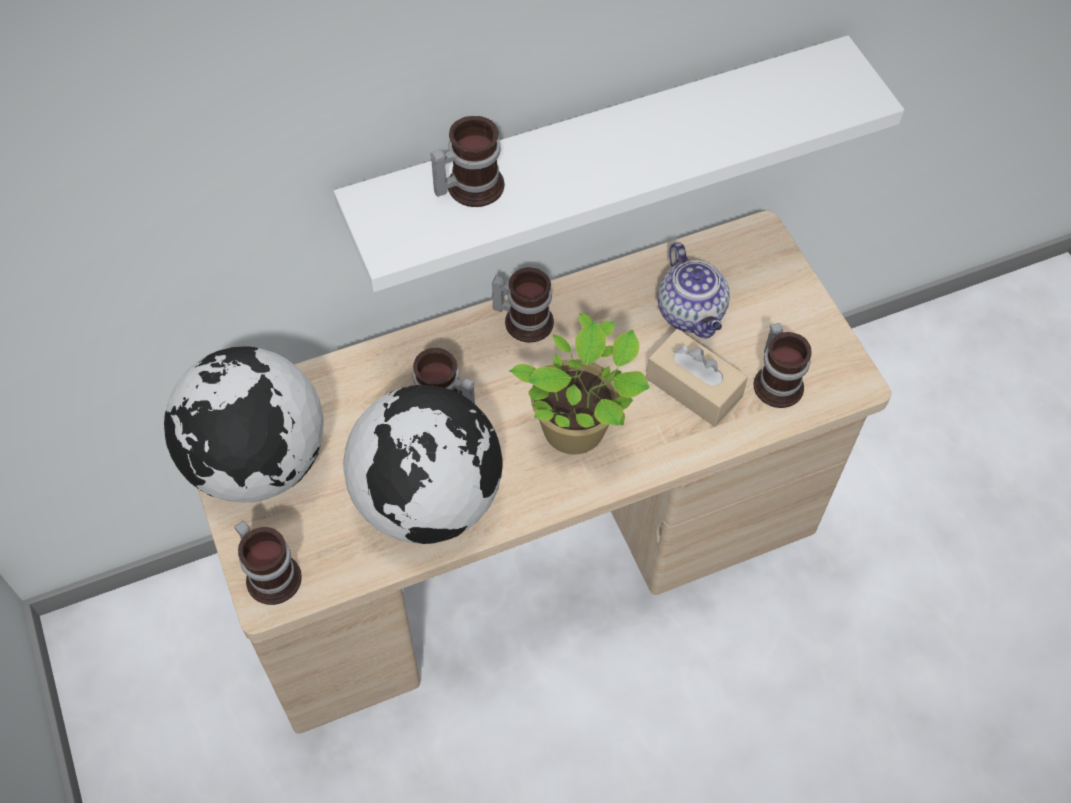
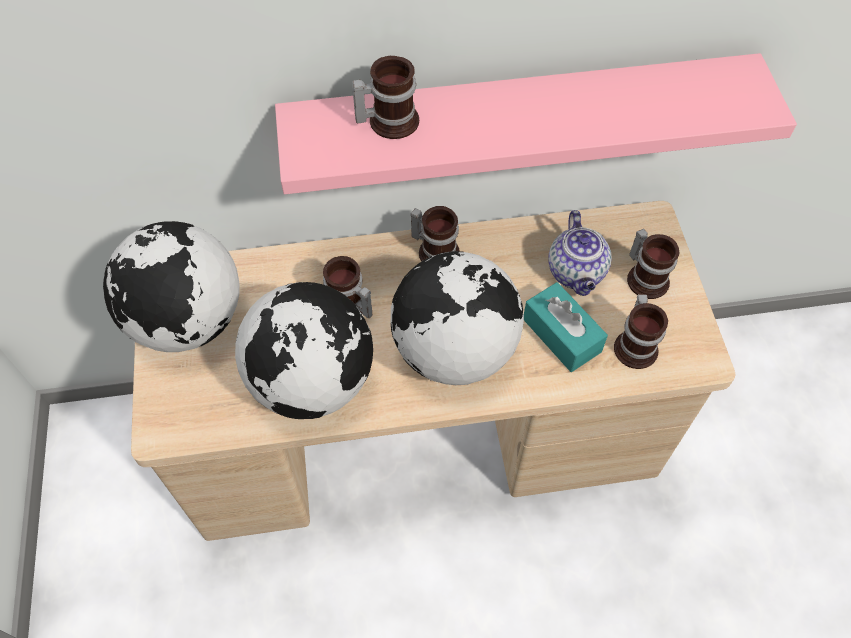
camera: 15 degrees right, 0 degrees up
mug [235,521,302,605] -> mug moved to [627,229,679,299]
white shelf [334,36,904,292] -> pink shelf [275,53,797,194]
potted plant [509,313,650,454] -> globe [391,251,524,385]
beige tissue box [646,329,748,427] -> turquoise tissue box [524,282,608,372]

